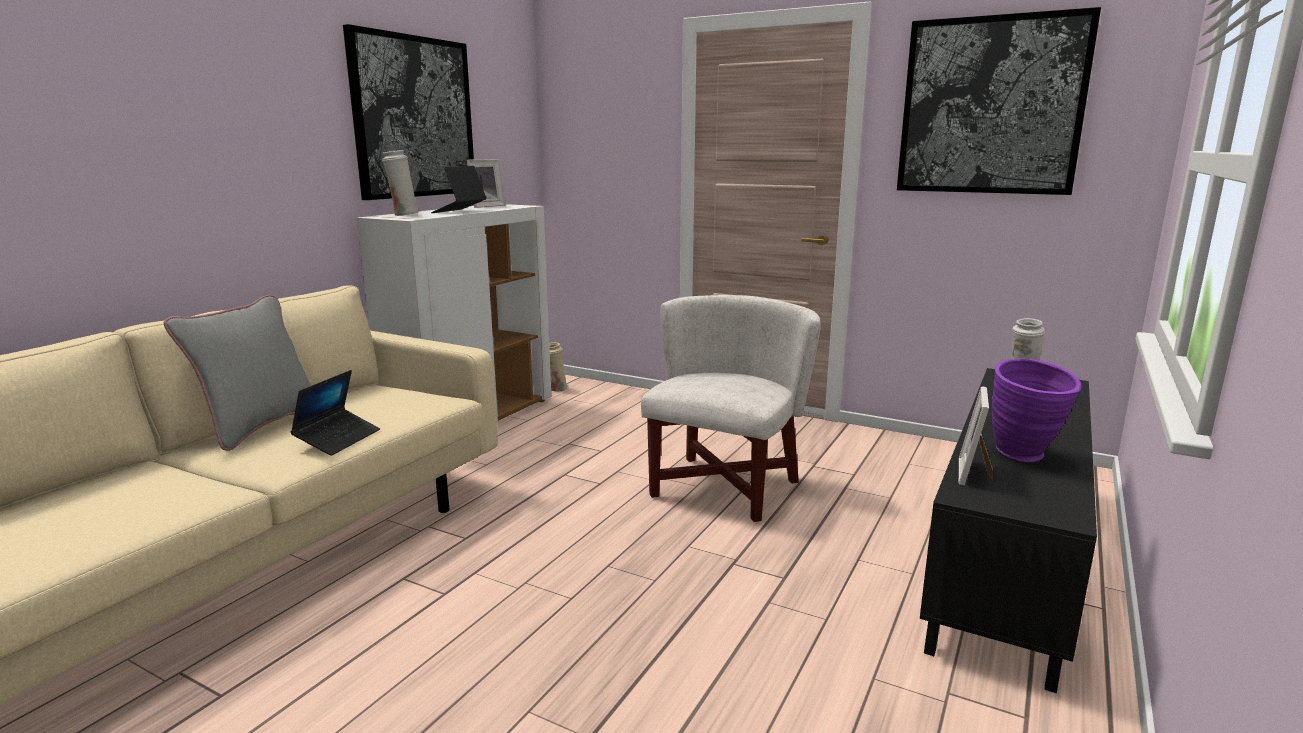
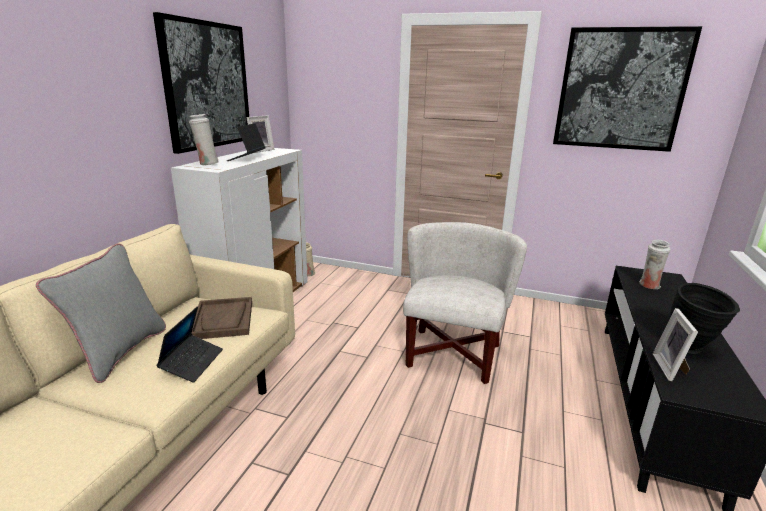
camera: 10 degrees left, 5 degrees up
purple vase [992,359,1082,462] -> black vase [670,283,740,354]
none -> brown tray [192,297,252,339]

